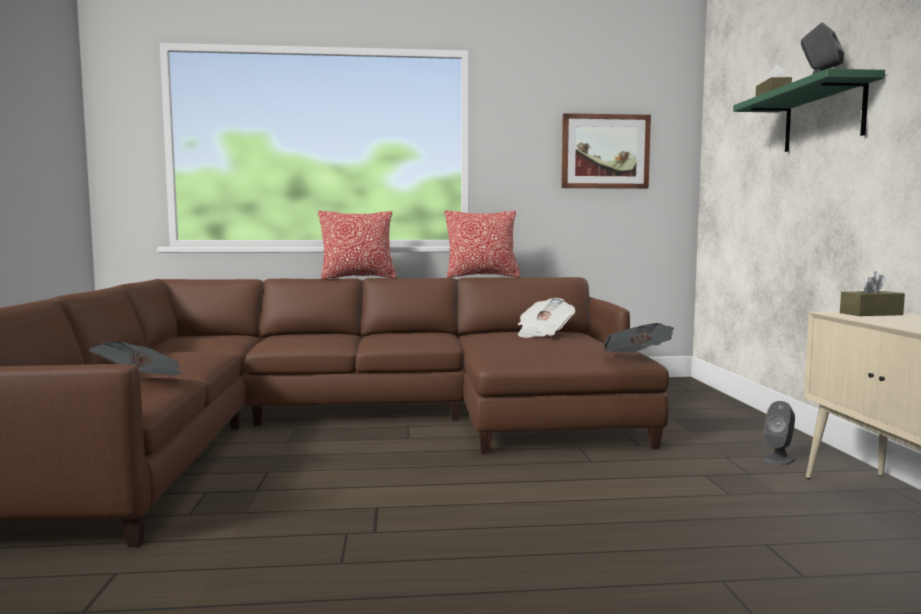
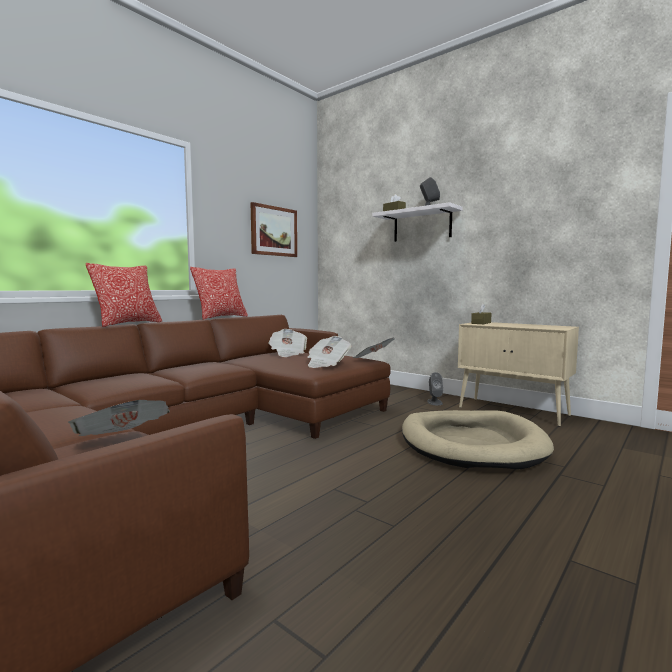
camera: 45 degrees left, 0 degrees up
green shelf [733,69,885,152] -> white shelf [372,202,463,242]
none -> newspaper [307,336,351,368]
none -> beige dog bed [402,410,554,470]

